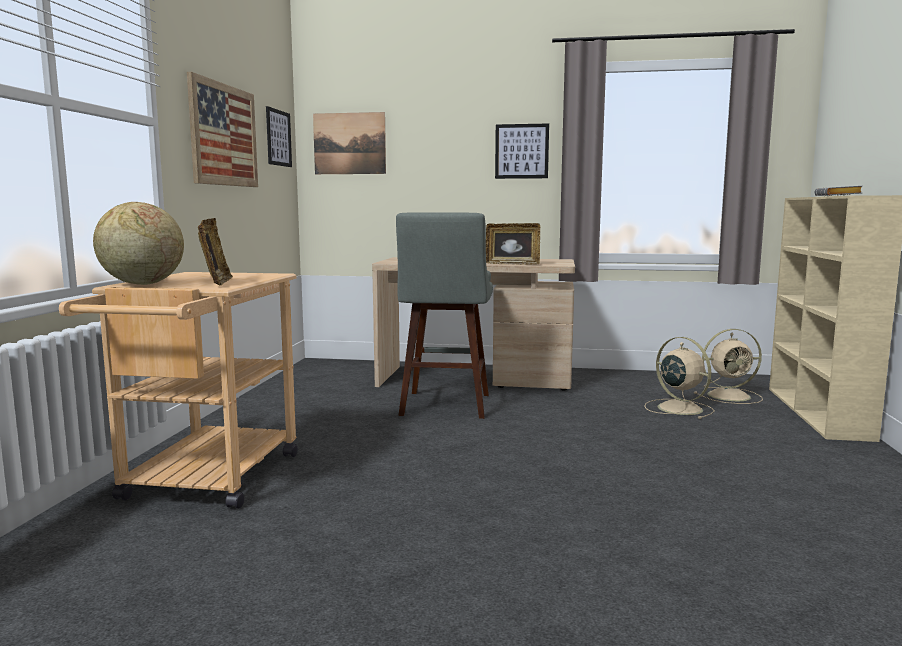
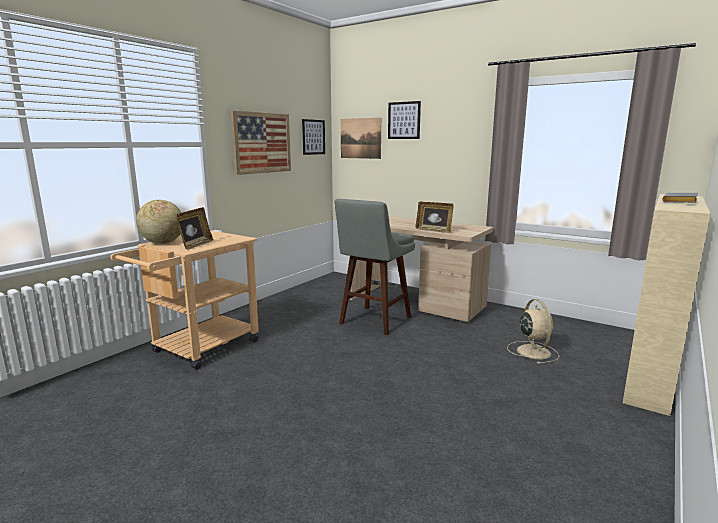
camera: 25 degrees right, 5 degrees up
picture [495,123,549,179] -> picture moved to [388,101,421,139]
beige fan [694,329,763,404] -> none

